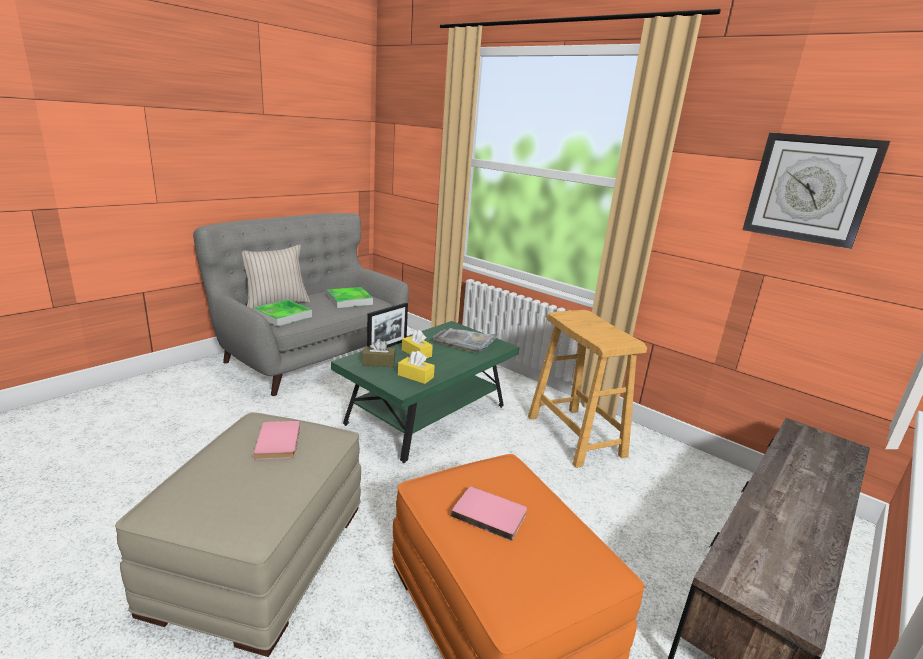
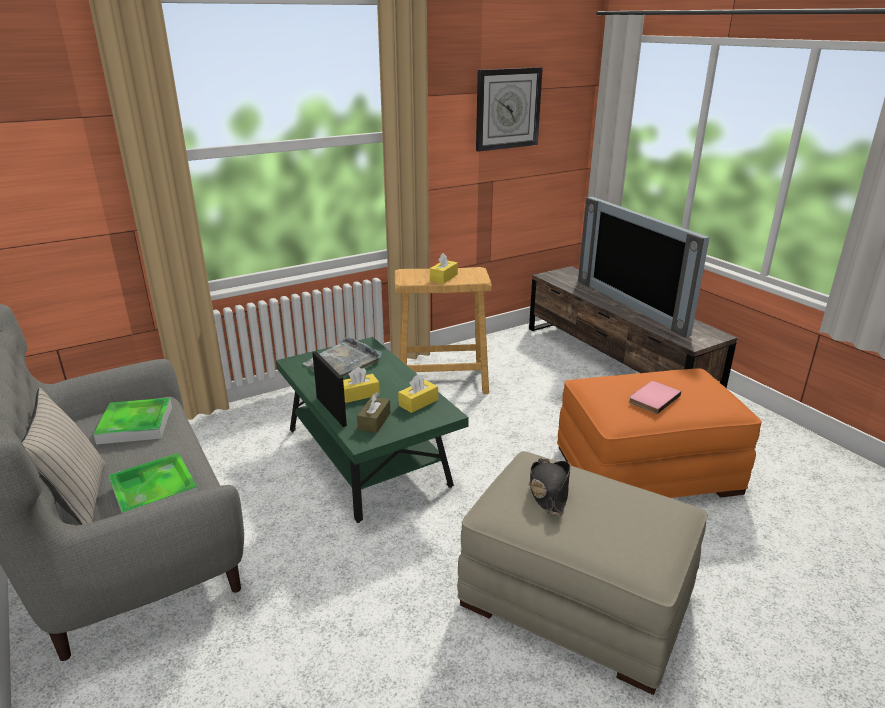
camera: 70 degrees left, 5 degrees up
pink book [253,421,300,460] -> black hat [529,458,570,516]
none -> yellow tissue box [430,253,458,283]
none -> television [578,197,710,337]

